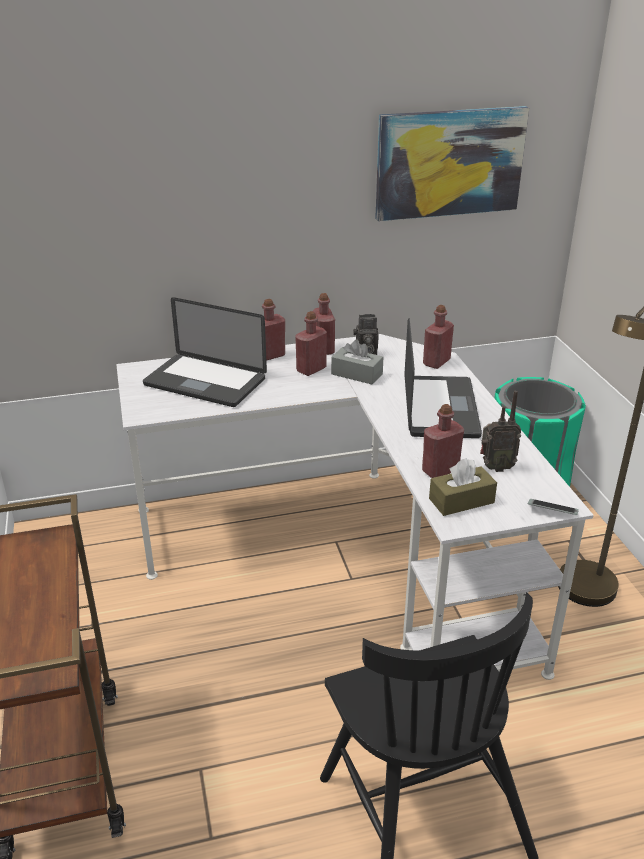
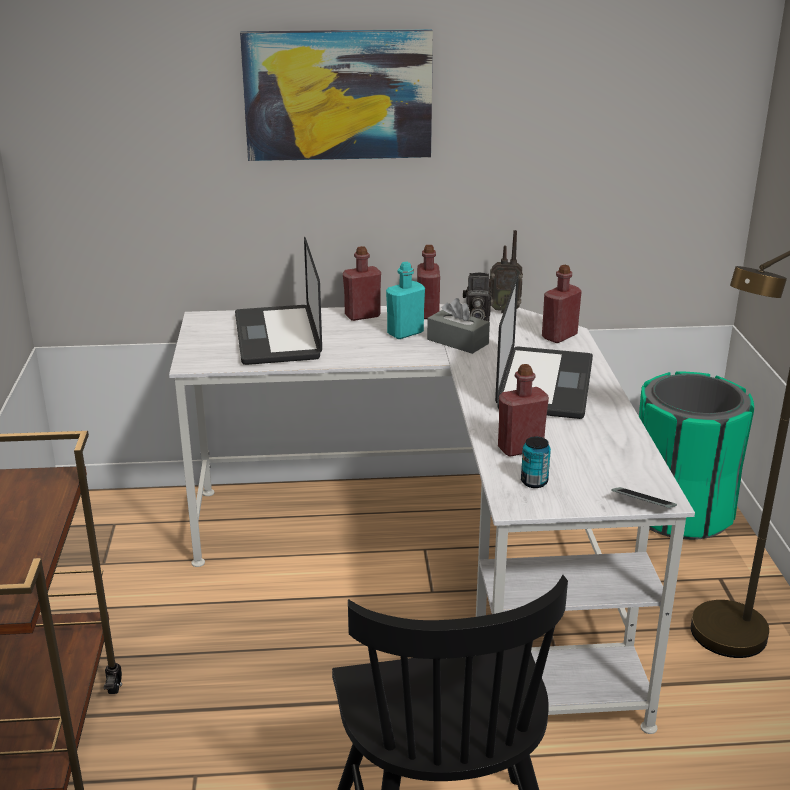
camera: 10 degrees right, 5 degrees down
laptop [143,297,267,407] -> laptop turned 45 degrees clockwise [235,237,322,365]
red bottle [295,311,327,376] -> turquoise bottle [386,262,425,339]
picture [375,106,529,221] -> picture moved to [240,29,433,161]
brown tissue box [429,458,497,516] -> can [521,437,551,488]
radio [480,390,521,472] -> radio moved to [489,230,523,313]

